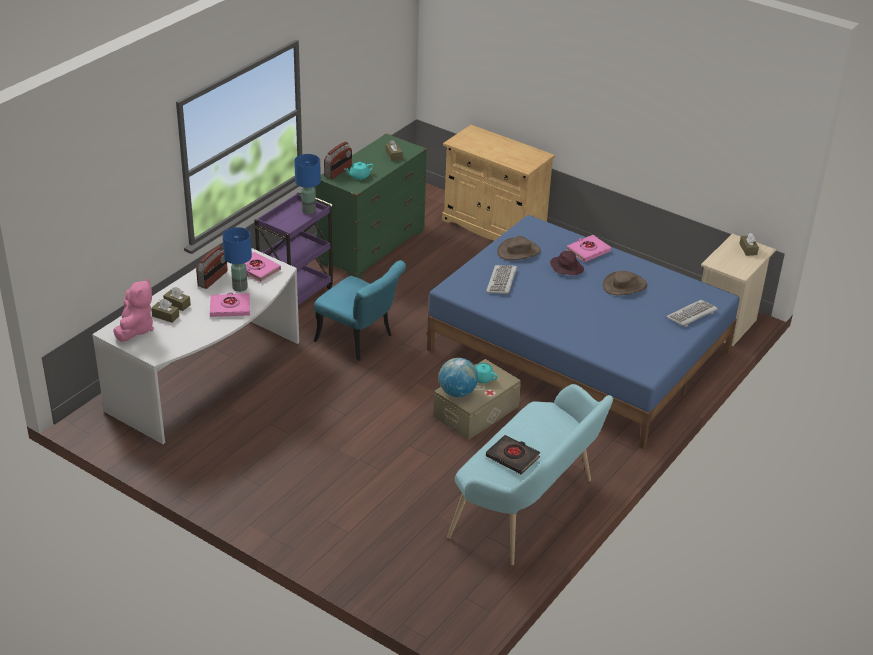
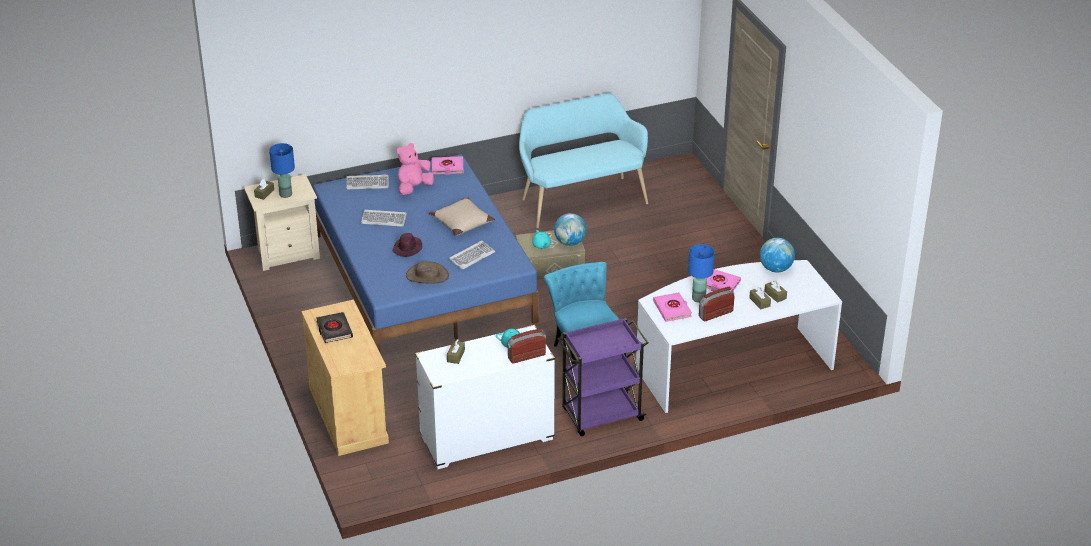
camera: 145 degrees left, 0 degrees up
pink plush toy [113,278,154,342] -> pink plush toy moved to [397,143,434,195]
blue table lamp [294,154,321,214] -> blue table lamp moved to [269,143,295,198]
green dresser [316,133,427,278] -> white dresser [415,325,555,469]
black book [486,435,540,475] -> black book moved to [316,312,353,343]
pink book [566,235,611,262] -> pink book moved to [432,156,463,175]
brown hat [603,271,647,295] -> keyboard [361,210,407,227]
none -> beige pillow [428,197,495,236]
none -> globe [760,238,795,273]

